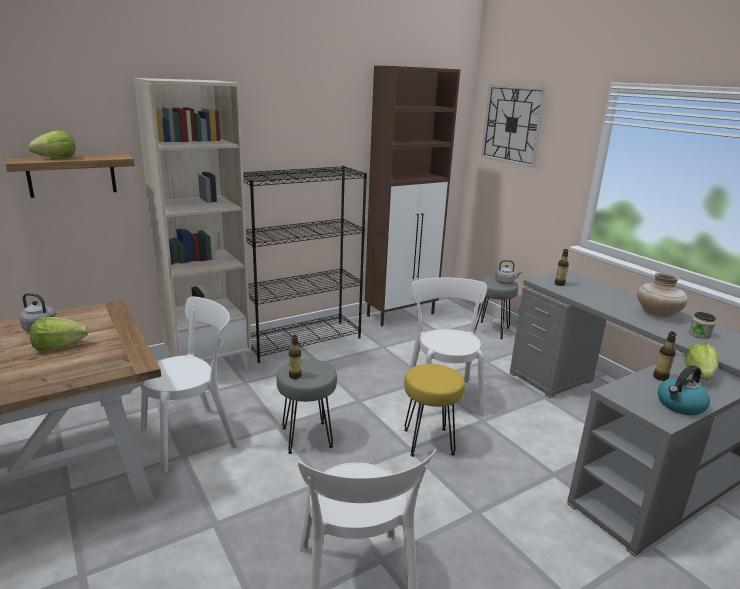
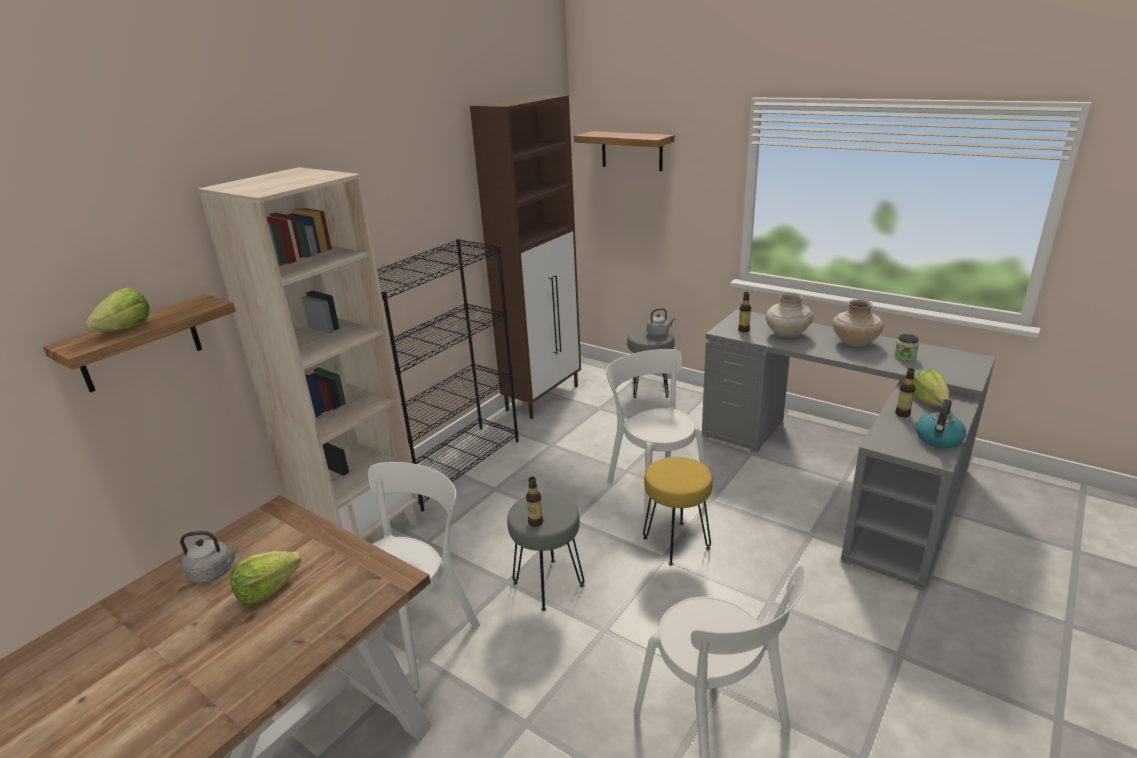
camera: 20 degrees left, 5 degrees up
wall clock [481,84,547,168] -> shelf [574,131,675,171]
none -> beige vase [766,293,813,338]

